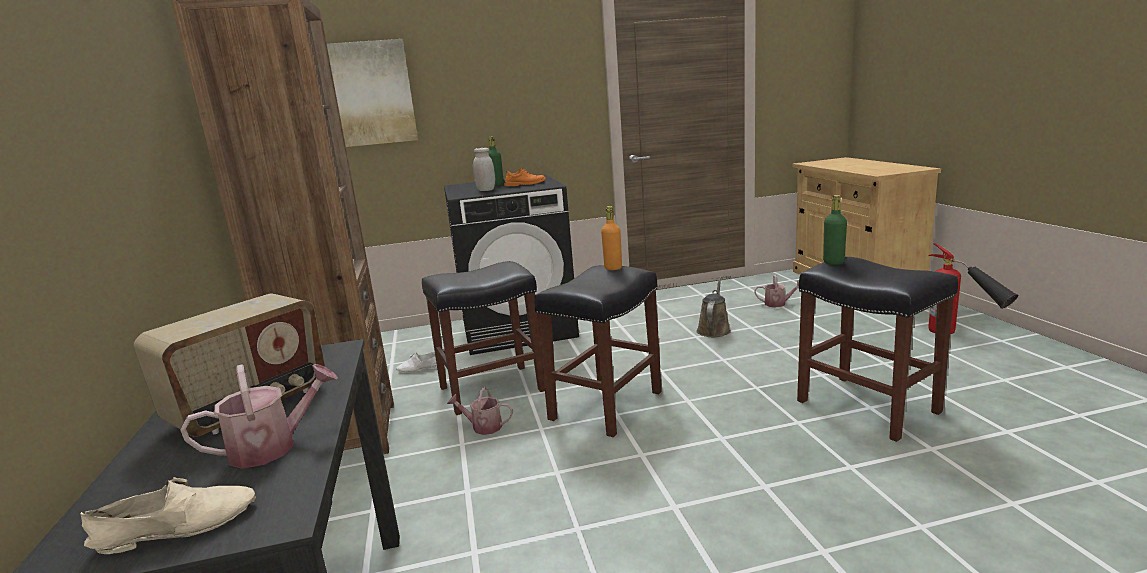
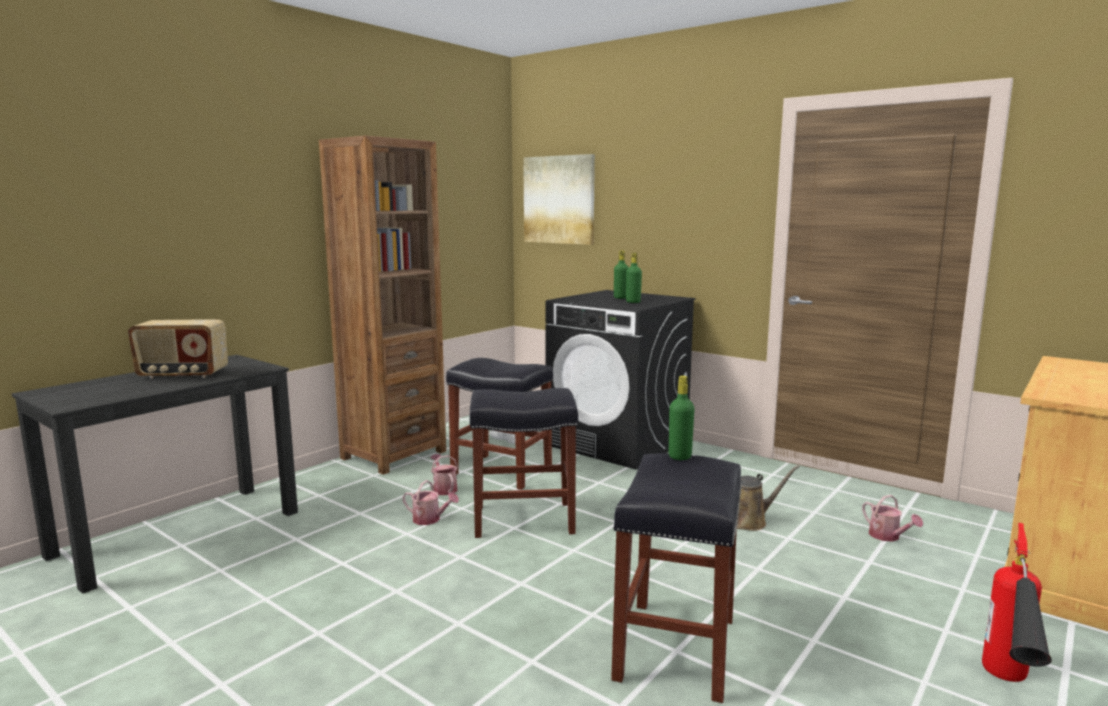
camera: 50 degrees right, 5 degrees down
beige shoe [81,477,256,554] -> none
watering can [180,364,338,469] -> watering can moved to [402,480,459,525]
white jar [473,148,495,191] -> none
orange shoe [504,169,546,186] -> green bottle [626,253,642,303]
orange bottle [601,206,622,270] -> none

